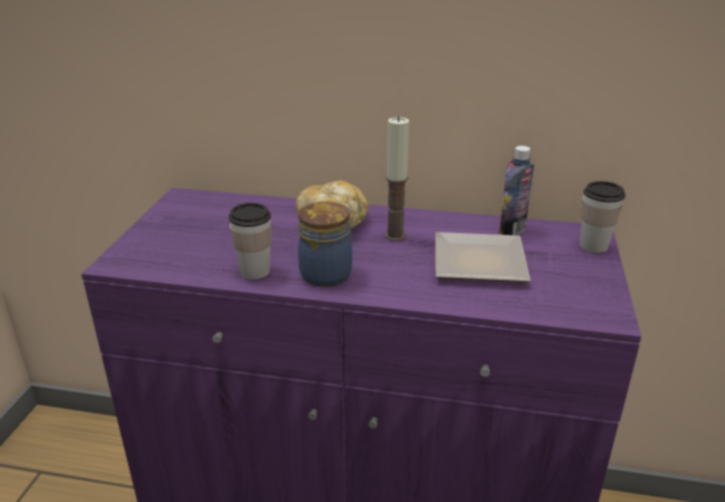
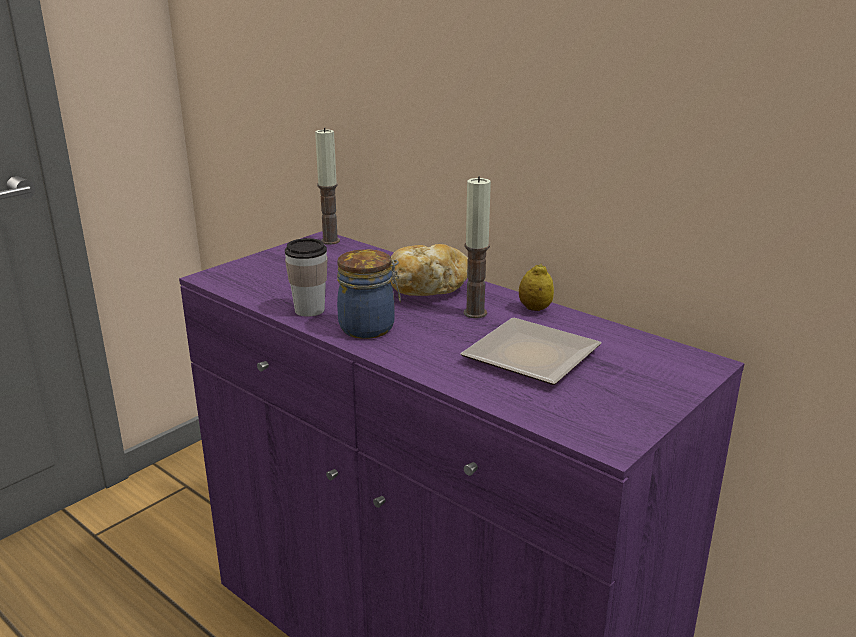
camera: 30 degrees right, 5 degrees down
bottle [499,146,534,235] -> none
cup [580,181,626,253] -> none
none -> candle [315,127,340,245]
none -> lemon [519,264,554,311]

